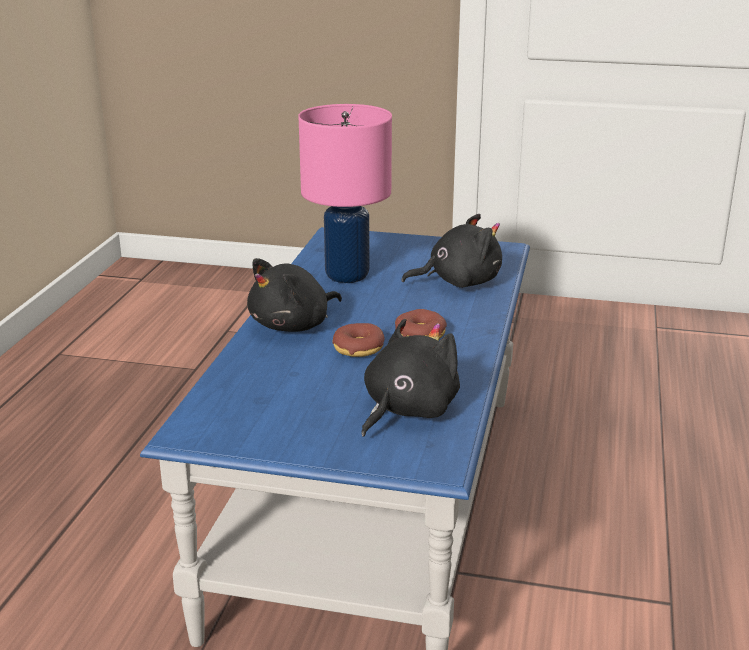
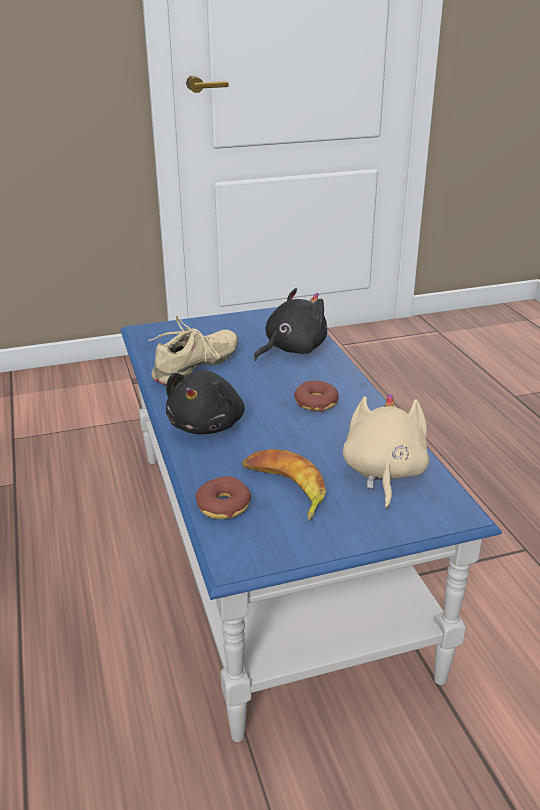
camera: 30 degrees left, 5 degrees up
pink table lamp [298,104,392,283] -> beige shoe [148,316,238,385]
donut [332,323,385,357] -> donut moved to [196,476,251,519]
black plush toy [361,319,460,437] -> beige plush toy [343,393,429,509]
none -> banana [242,449,326,521]

